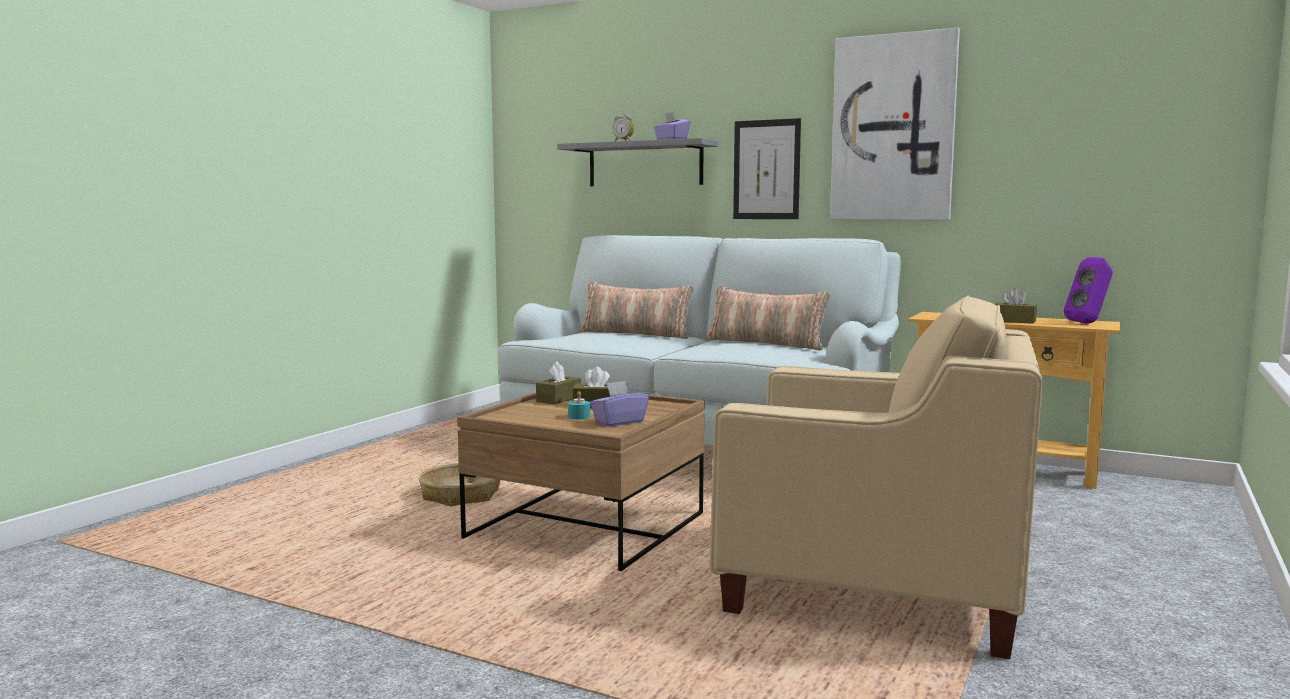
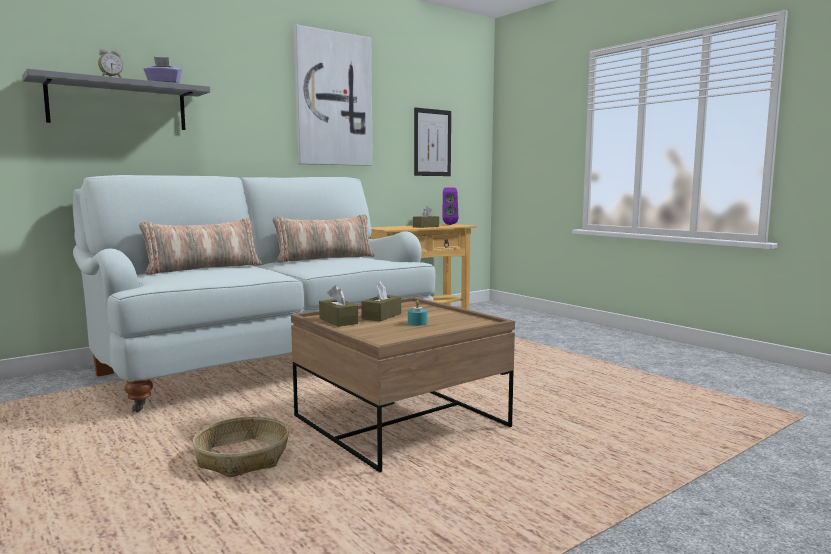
camera: 65 degrees left, 0 degrees up
purple tissue box [590,381,649,426] -> none
beige armchair [710,295,1043,659] -> none
picture [733,118,801,219] -> picture moved to [414,107,451,176]

